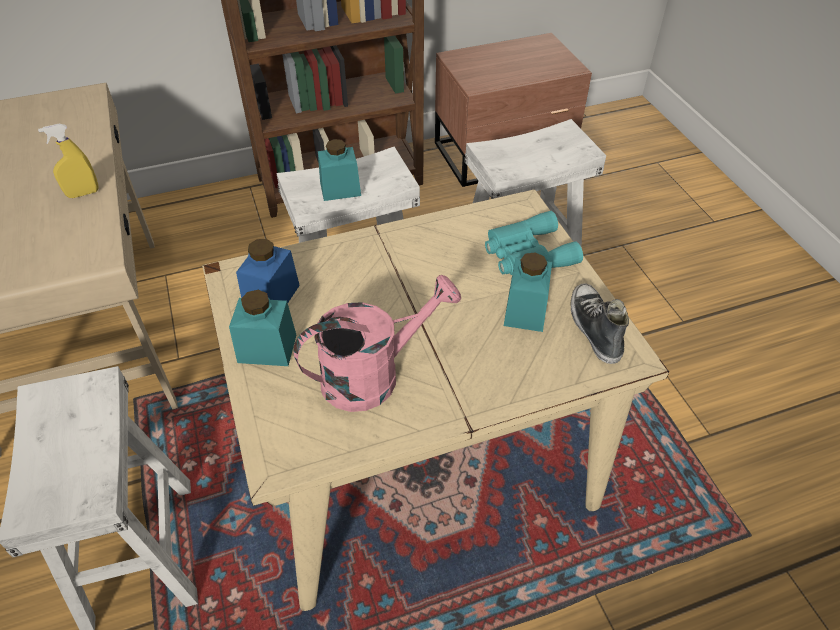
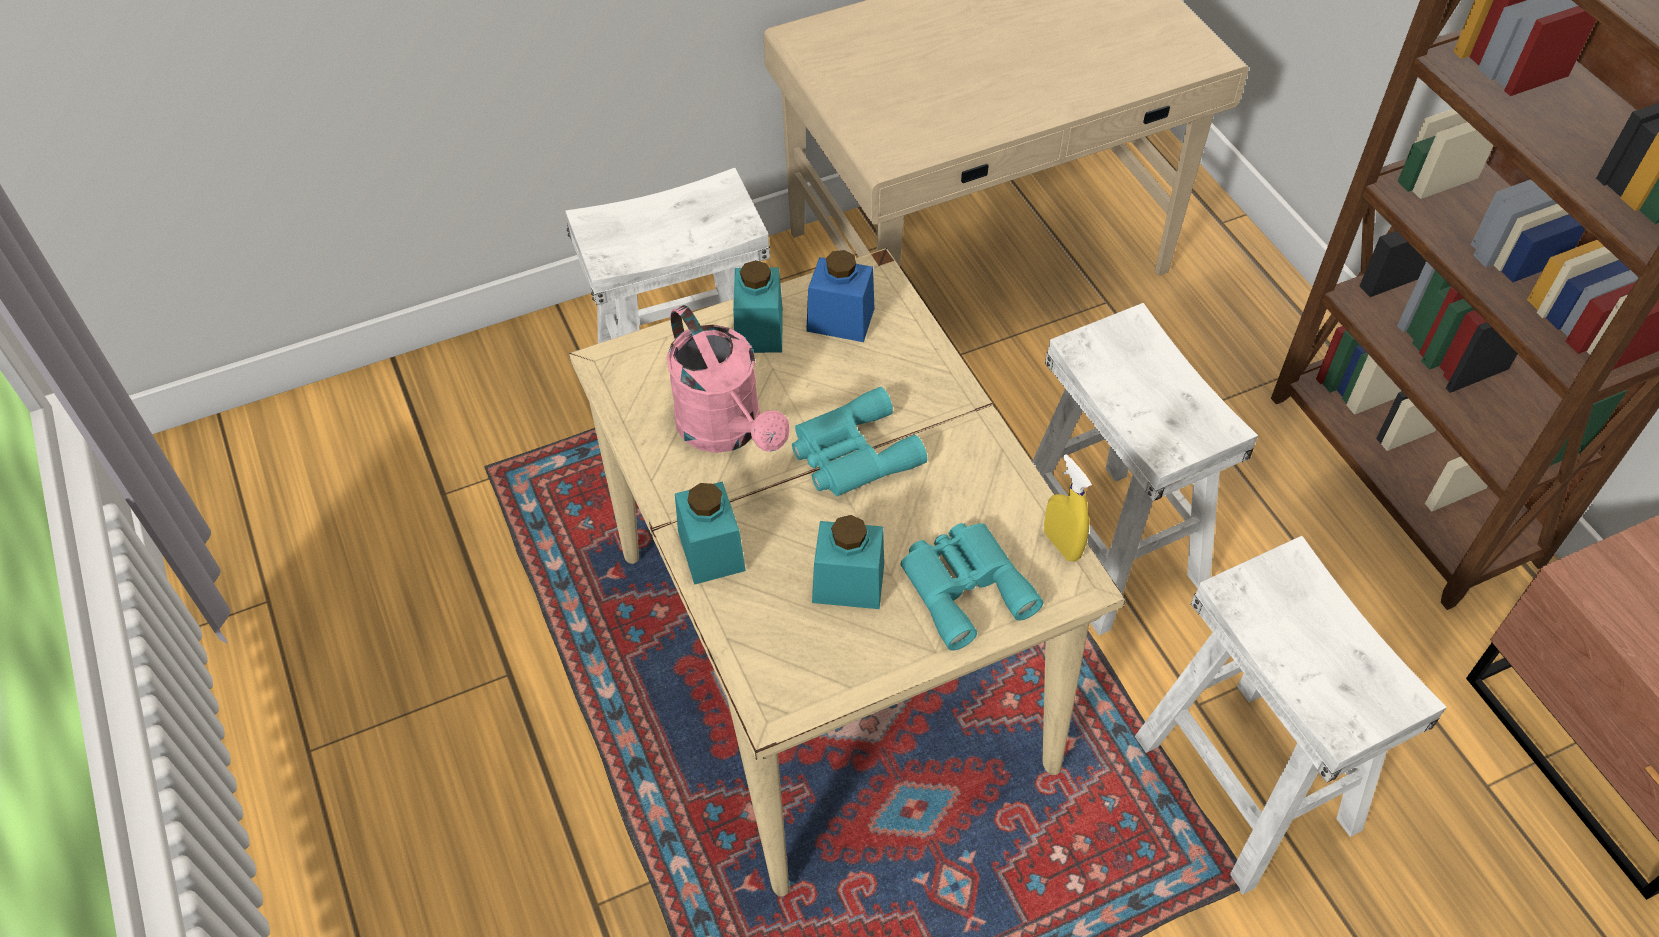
camera: 85 degrees right, 5 degrees up
yellow spray bottle [38,124,98,198] -> yellow spray bottle moved to [1044,454,1092,562]
turquoise jar [318,139,361,201] -> turquoise jar moved to [675,481,746,585]
shoe [571,283,629,364] -> none
none -> turquoise binoculars [792,387,927,496]

